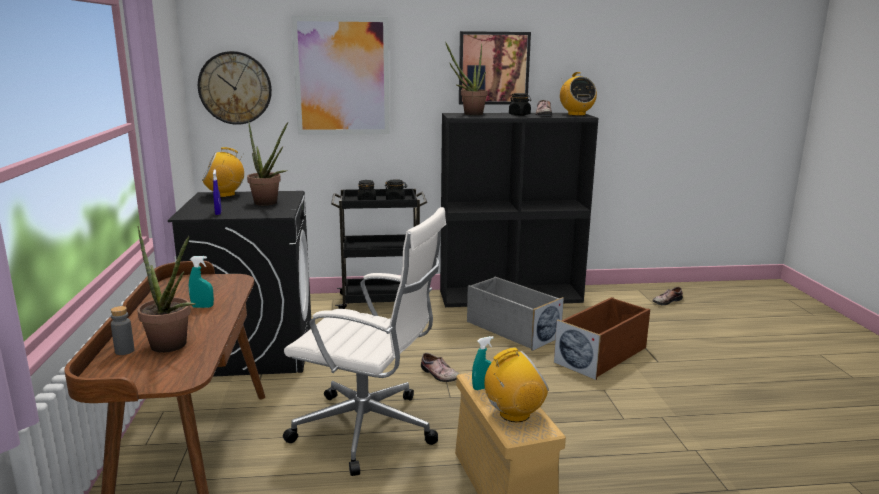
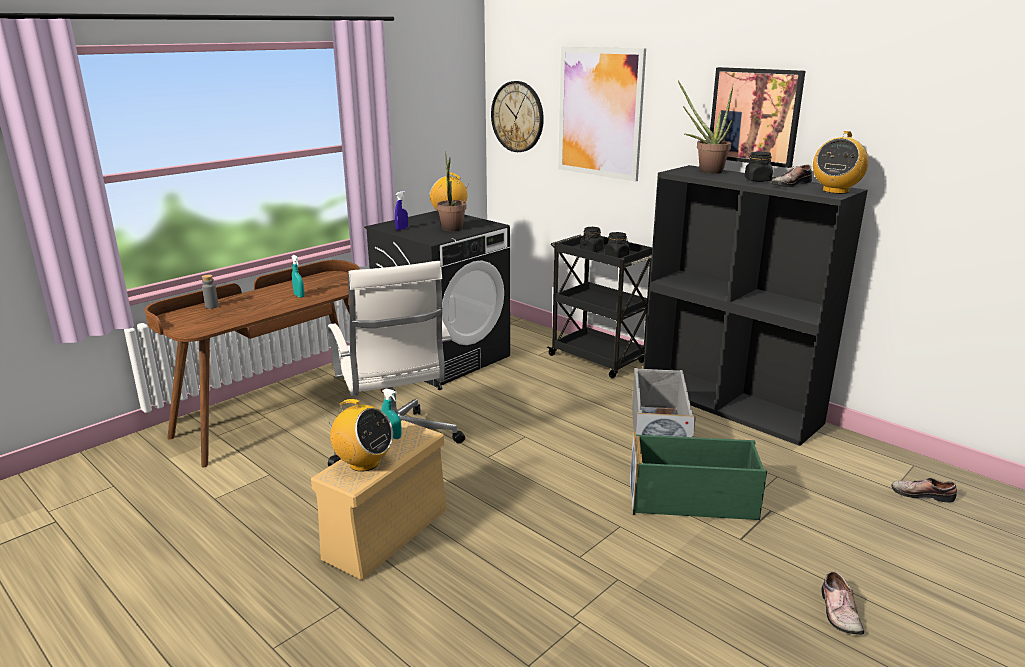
camera: 50 degrees right, 5 degrees up
potted plant [137,226,195,353] -> none
shoe [421,353,460,382] -> shoe moved to [821,571,864,635]
brown storage box [554,297,650,380] -> green storage box [630,431,767,520]

